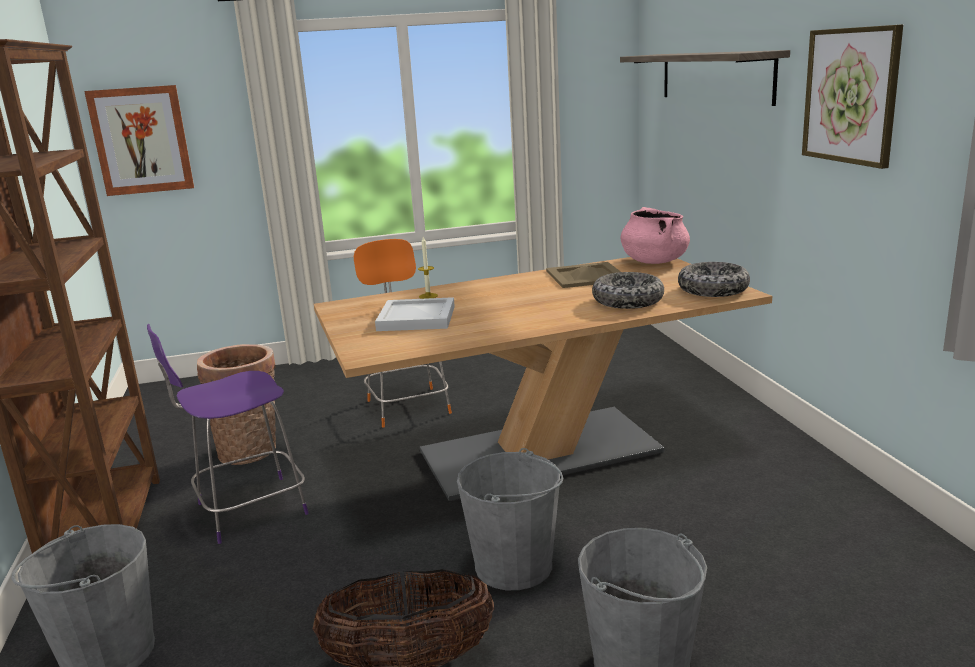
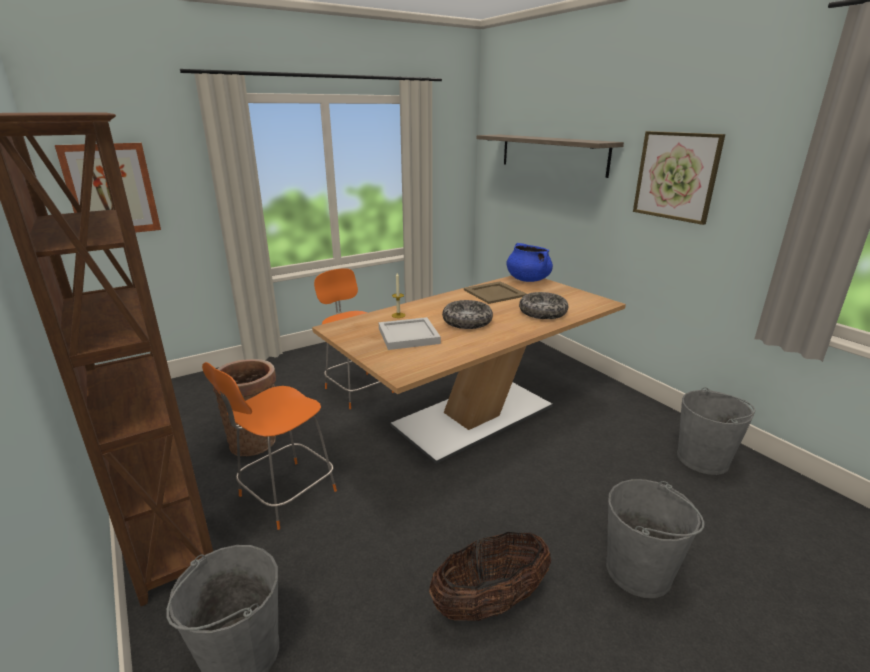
camera: 20 degrees left, 5 degrees up
purple chair [147,324,309,544] -> orange chair [202,362,337,530]
grey bucket [457,448,563,590] -> grey bucket moved to [677,387,755,475]
pink cooking pot [620,207,690,264] -> blue cooking pot [507,243,553,282]
bowl [678,262,750,297] -> bowl moved to [442,300,493,329]

